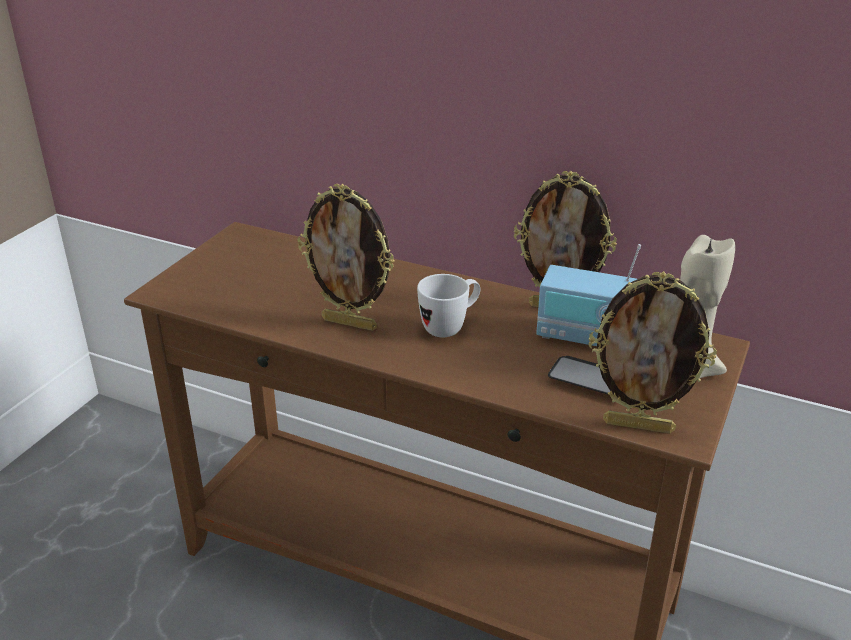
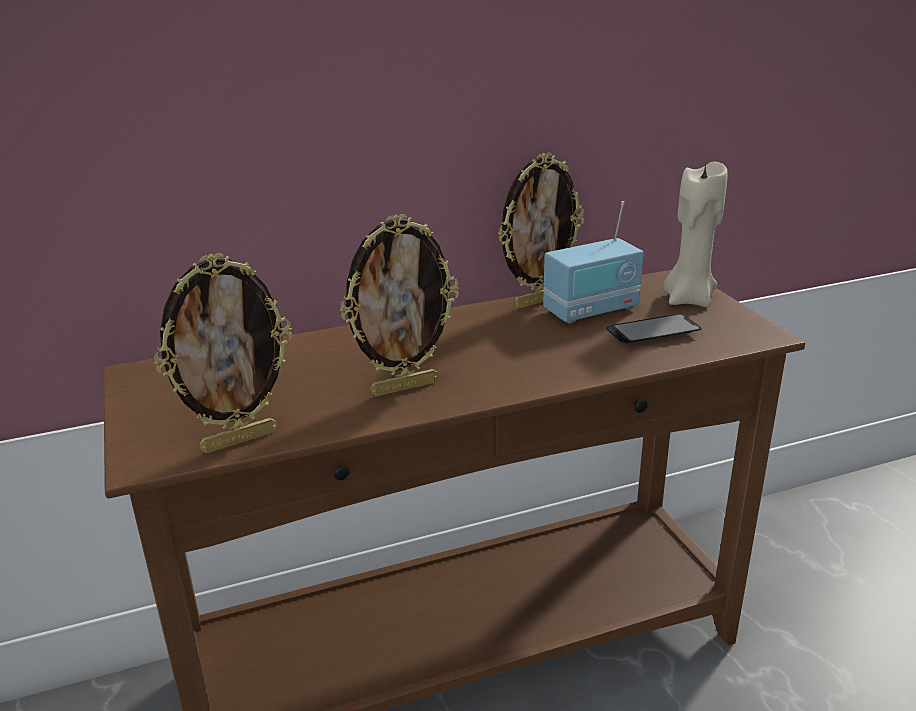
camera: 45 degrees left, 5 degrees down
white mug [417,274,480,337] -> none
picture frame [589,271,717,434] -> picture frame moved to [154,253,292,454]

